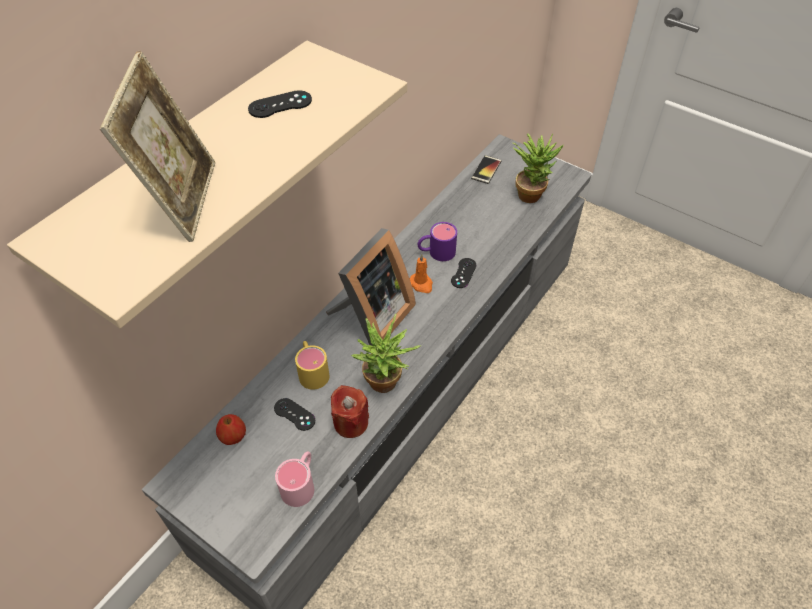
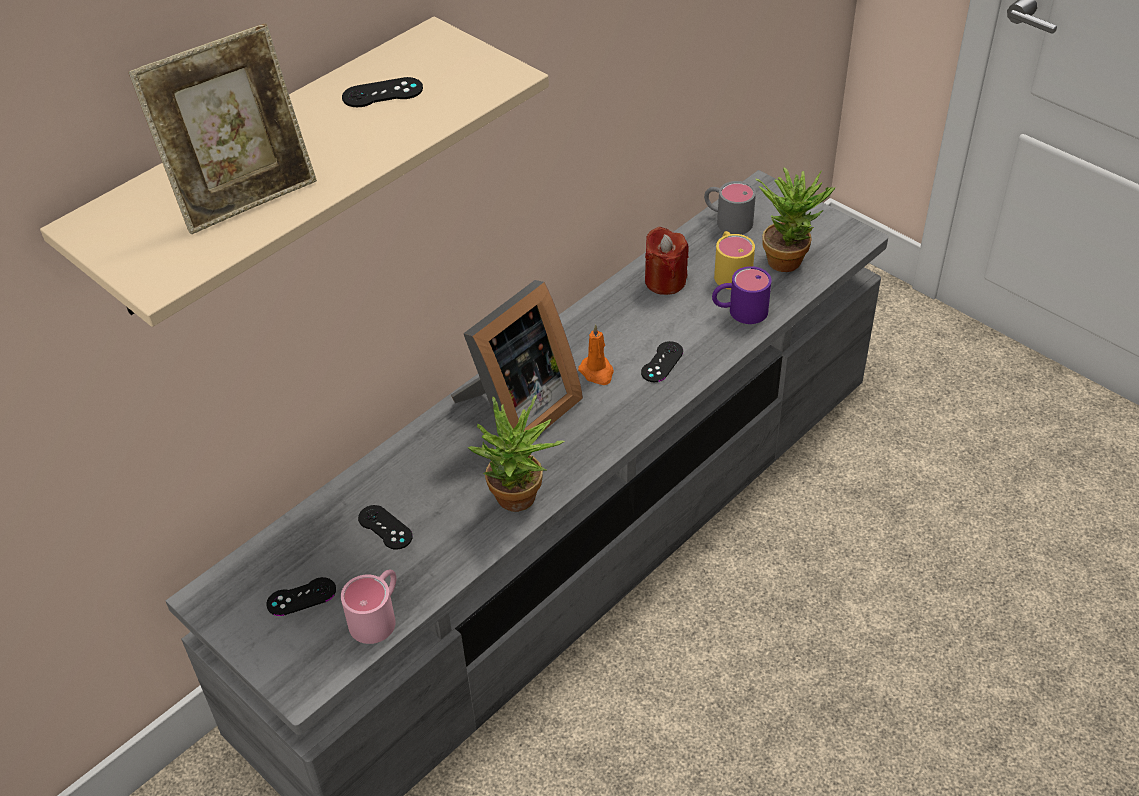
camera: 10 degrees right, 5 degrees down
picture frame [100,50,215,242] -> picture frame turned 45 degrees clockwise [128,23,317,234]
apple [216,414,246,445] -> none
yellow mug [295,341,329,390] -> yellow mug moved to [714,231,755,290]
red candle [331,385,369,438] -> red candle moved to [645,227,689,295]
purple mug [417,222,457,261] -> purple mug moved to [712,266,771,324]
phone [471,155,502,184] -> grey mug [704,181,756,234]
none -> black game controller [266,577,336,616]

